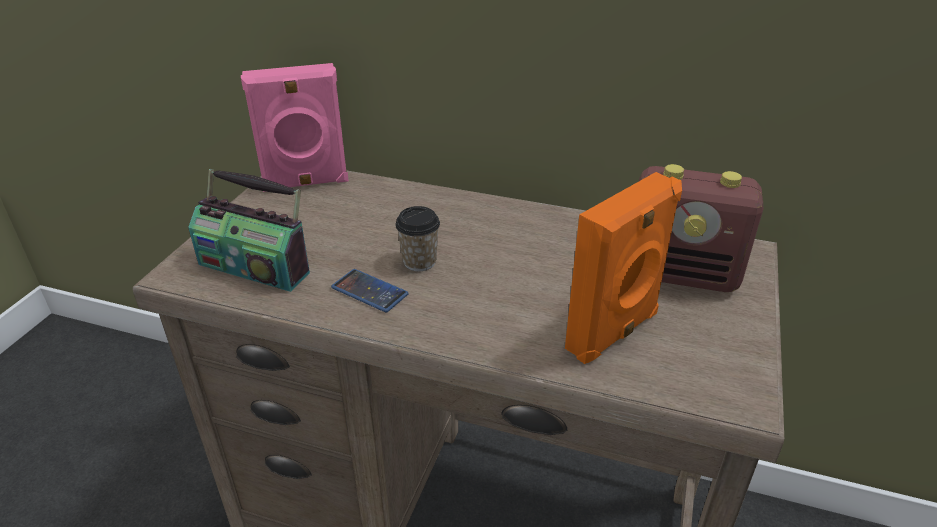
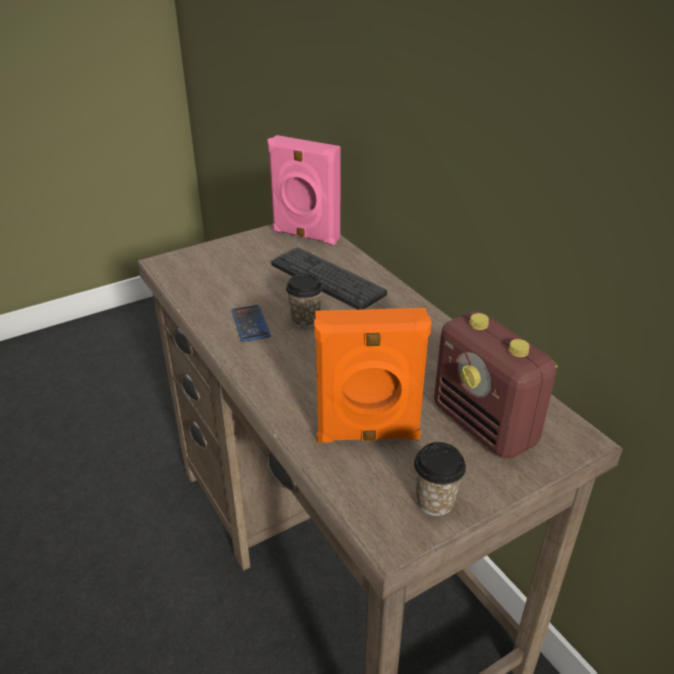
camera: 40 degrees right, 0 degrees up
radio [188,169,310,292] -> none
none -> keyboard [271,247,387,310]
none -> cup [414,442,466,516]

